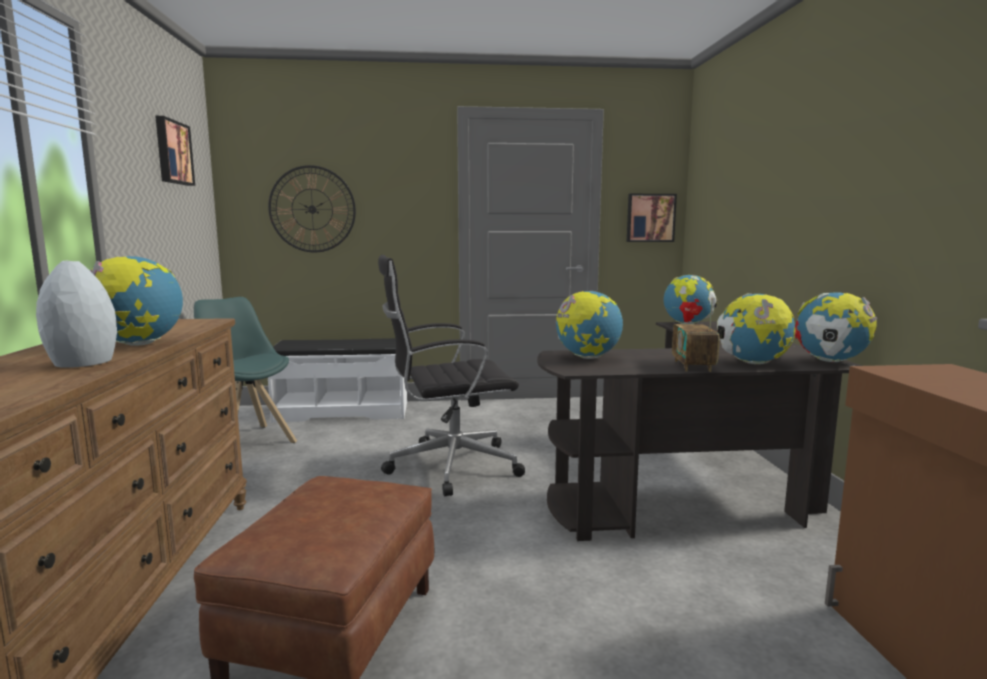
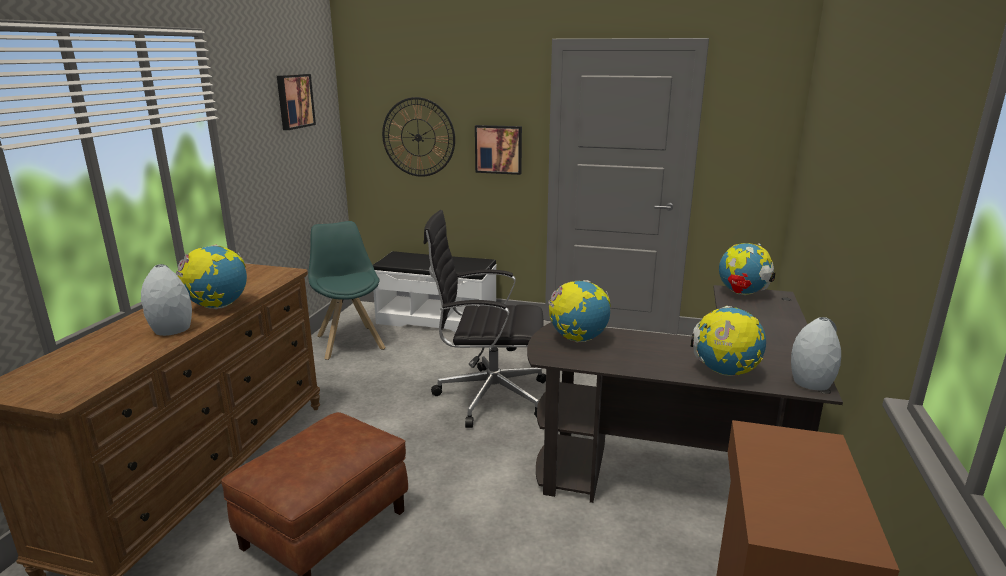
camera: 20 degrees right, 10 degrees up
picture [627,194,677,242] -> picture moved to [475,125,522,175]
radio [672,297,720,372] -> none
globe [795,292,878,362] -> grey vase [791,317,841,390]

